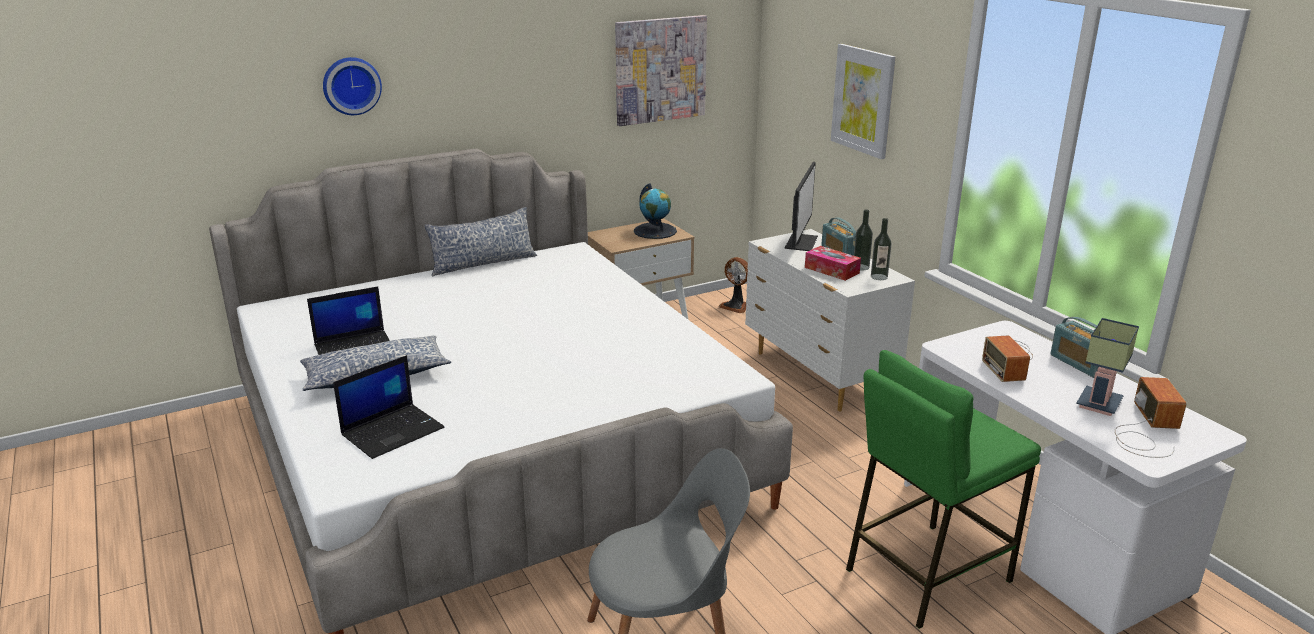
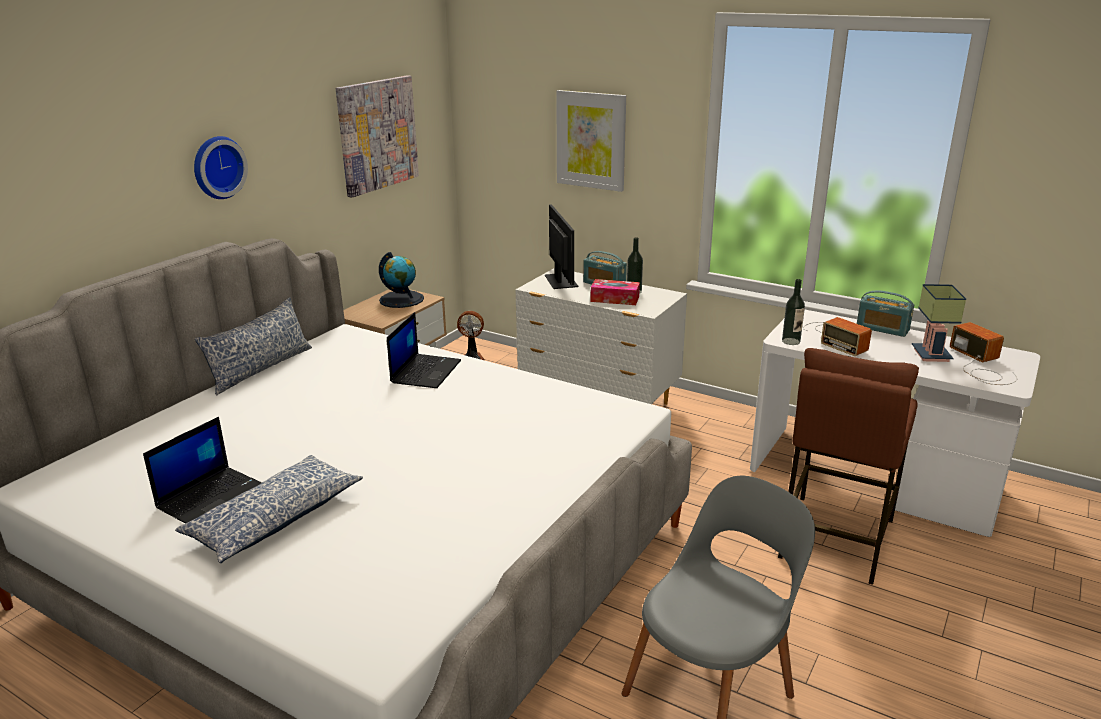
camera: 30 degrees left, 0 degrees up
wall clock [323,57,382,115] -> wall clock moved to [194,136,248,199]
laptop [333,355,444,459] -> laptop moved to [387,312,461,388]
green stool [846,350,1041,629] -> brown stool [778,348,919,585]
bottle [871,218,891,280] -> bottle moved to [782,279,805,345]

